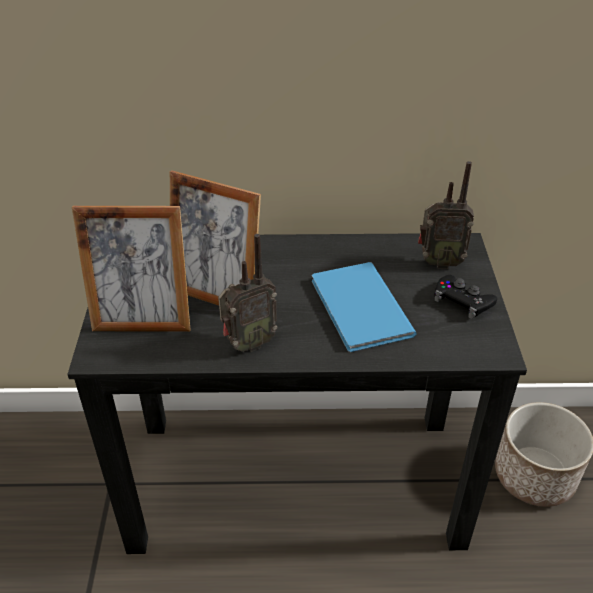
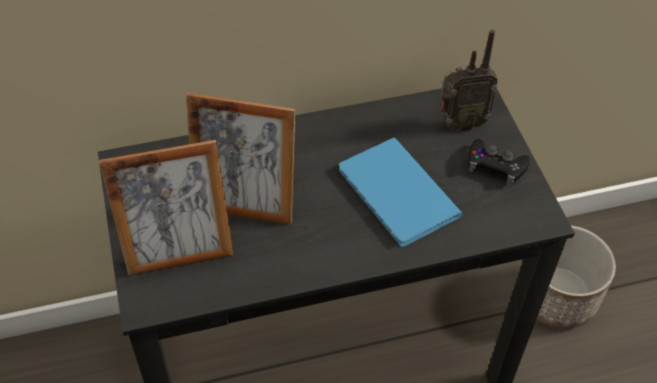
camera: 15 degrees left, 10 degrees up
radio [218,234,278,352] -> none

